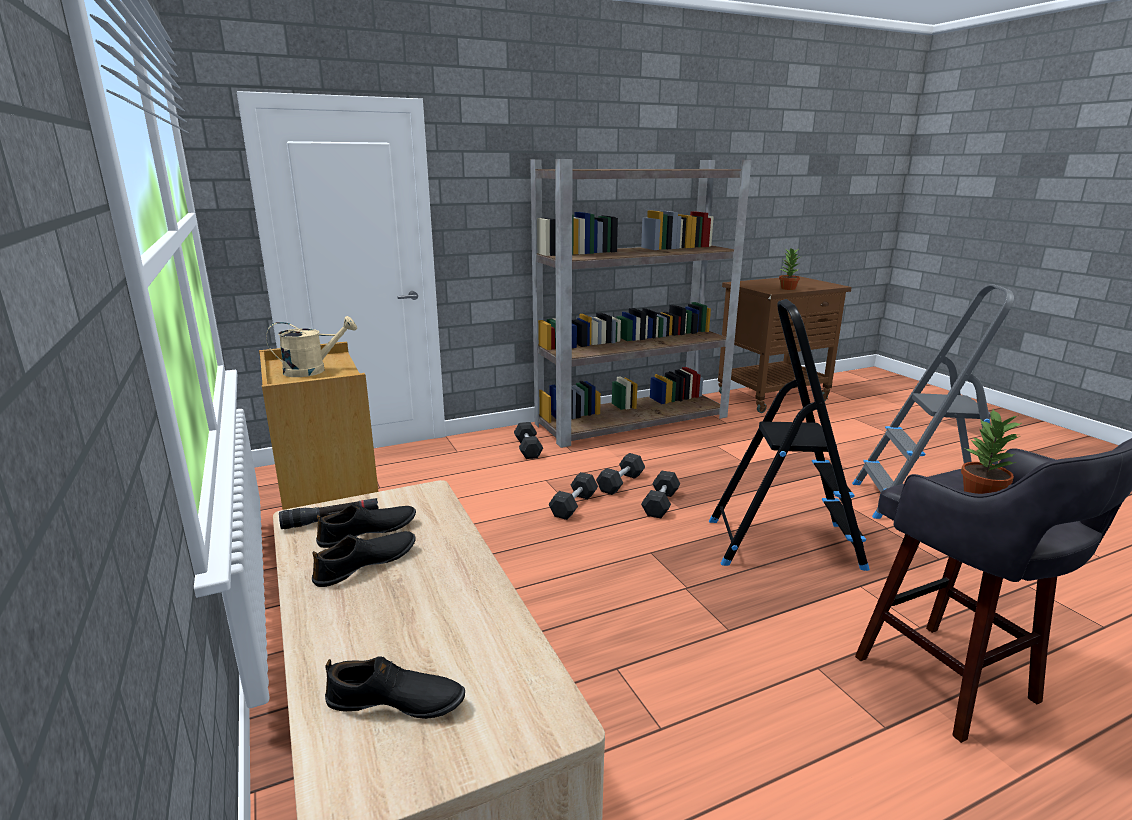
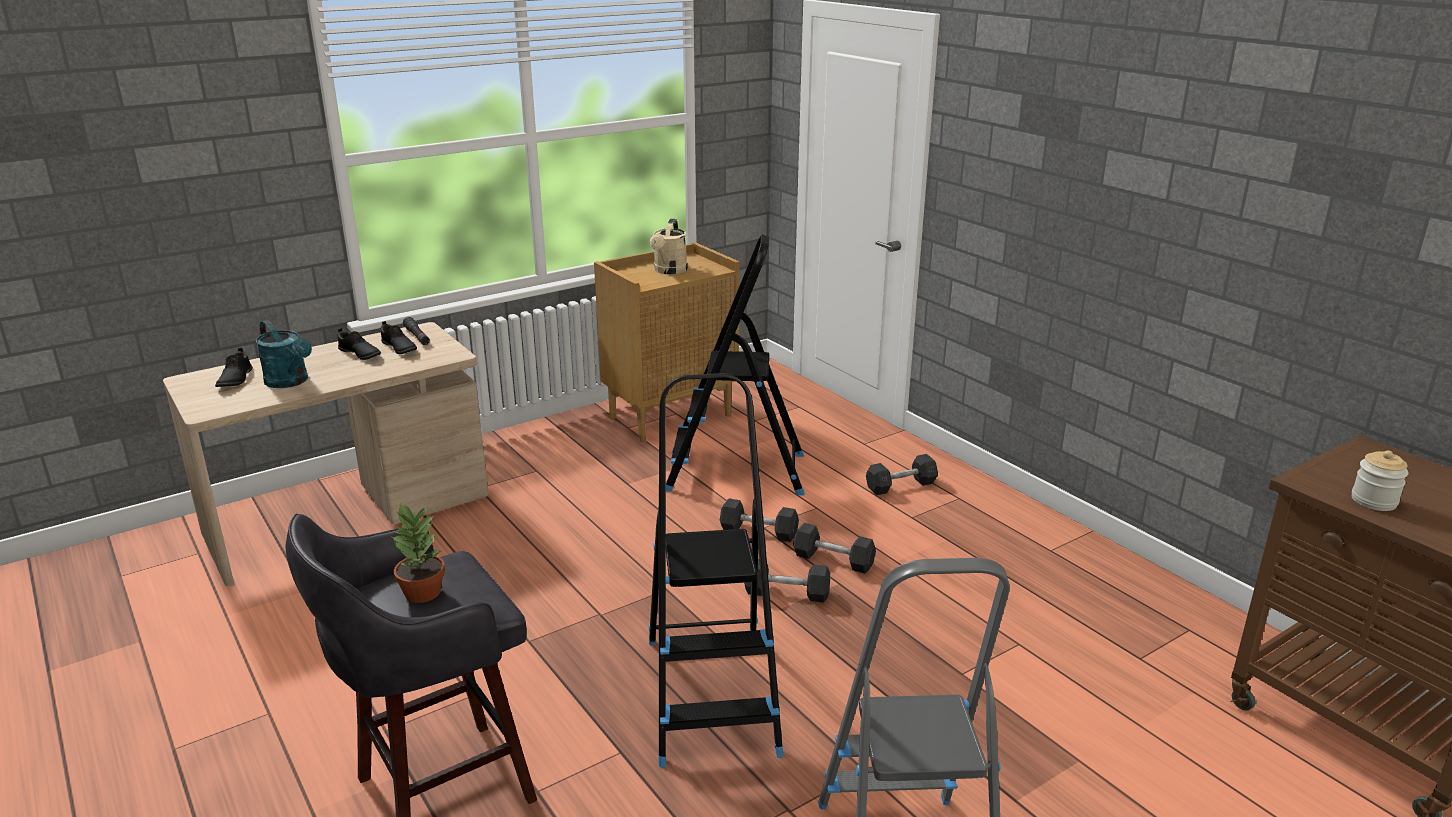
camera: 80 degrees right, 5 degrees up
beige watering can [266,316,357,377] -> beige watering can turned 45 degrees clockwise [649,219,688,274]
brown bookcase [530,159,751,448] -> none
potted plant [779,249,800,290] -> jar [1352,450,1409,511]
none -> turquoise watering can [256,320,312,388]
none -> black step ladder [666,234,805,495]

